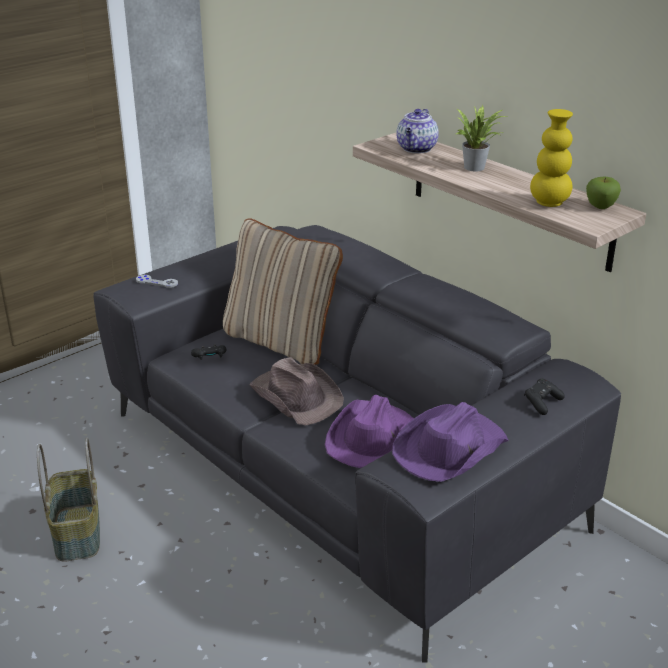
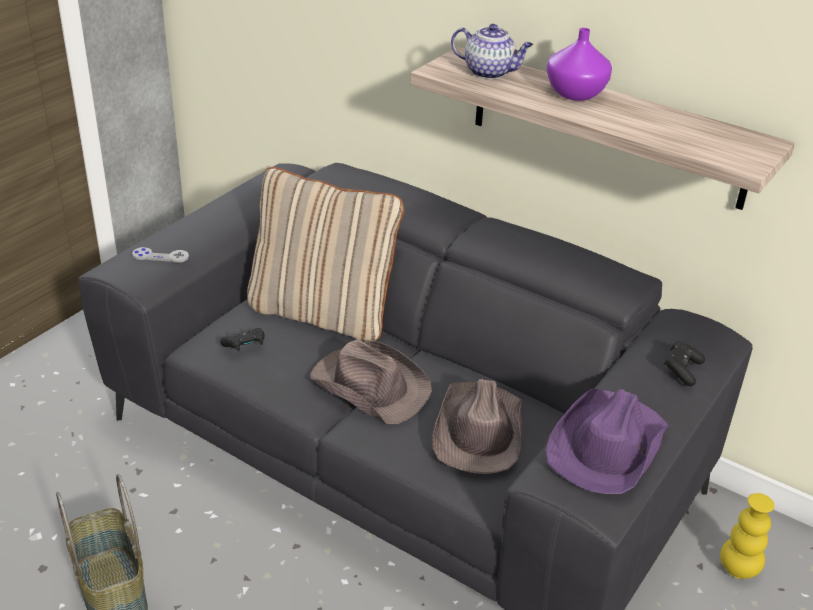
camera: 15 degrees left, 5 degrees up
purple hat [325,395,414,468] -> brown hat [432,379,523,474]
teapot [396,109,439,153] -> teapot turned 75 degrees counterclockwise [451,24,533,79]
potted plant [456,105,509,171] -> purple vase [547,28,612,101]
yellow vase [530,109,573,207] -> yellow vase moved to [720,493,775,579]
apple [586,177,621,209] -> none

